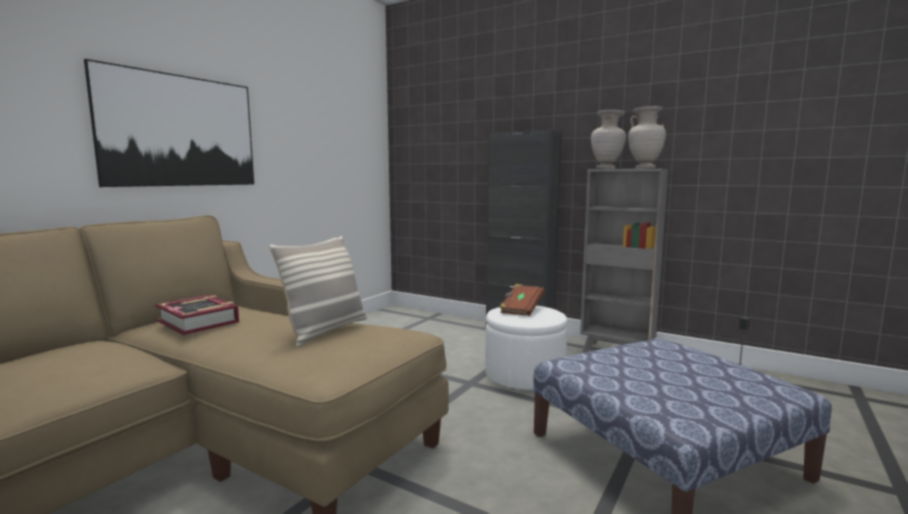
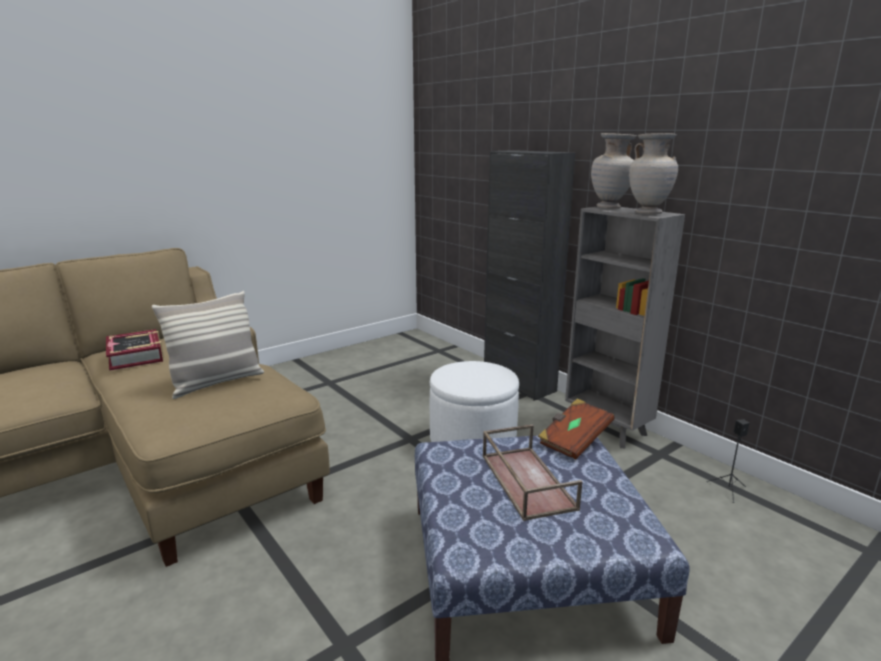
camera: 20 degrees right, 10 degrees up
picture [84,59,254,187] -> none
brown book [500,284,545,316] -> brown book moved to [538,398,615,460]
none -> brown tray [483,424,582,521]

